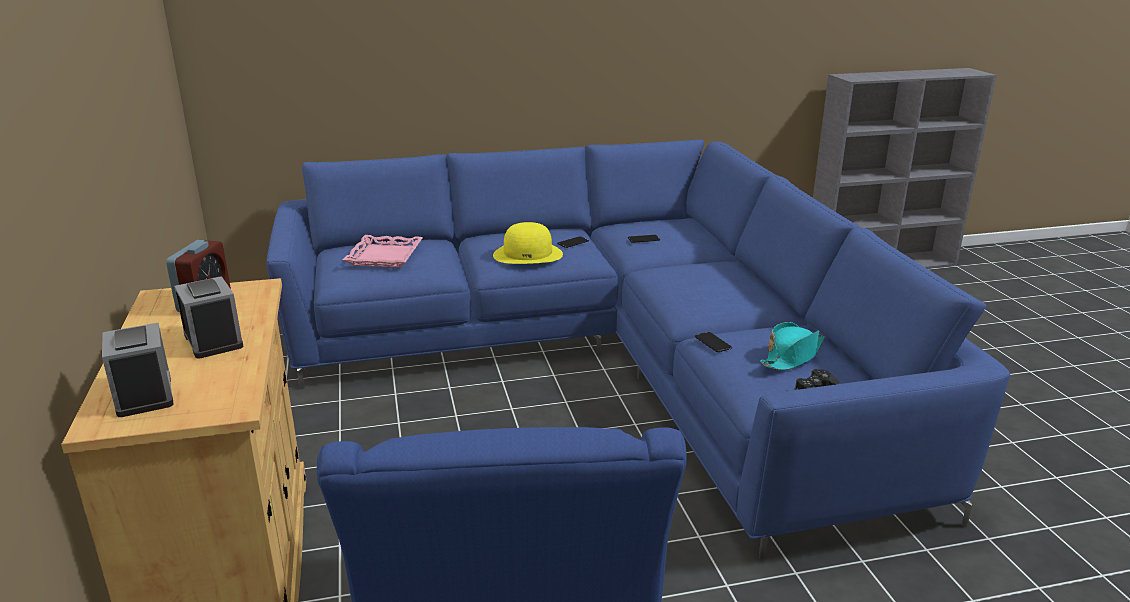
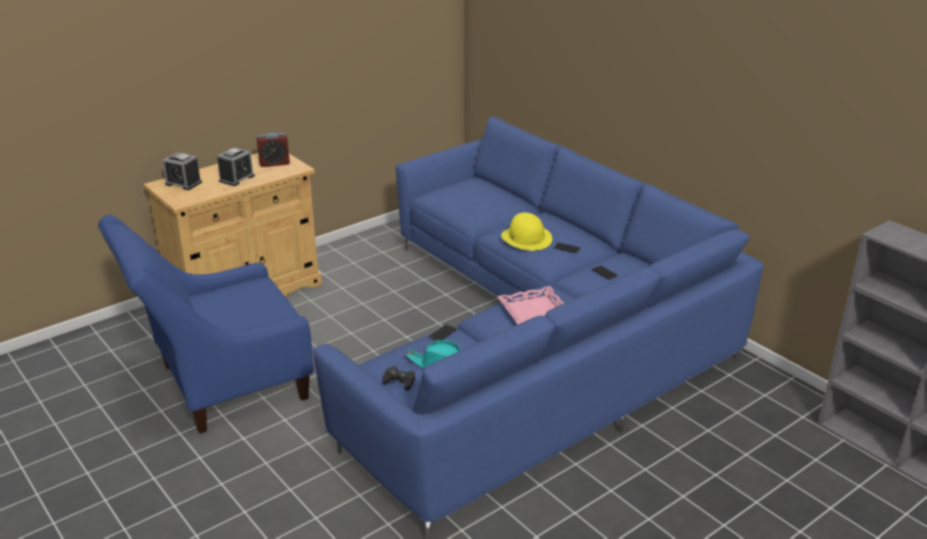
camera: 65 degrees right, 5 degrees up
alarm clock [102,323,174,417] -> alarm clock turned 75 degrees clockwise [162,152,202,190]
pink tray [343,235,423,268] -> pink tray moved to [497,286,564,324]

